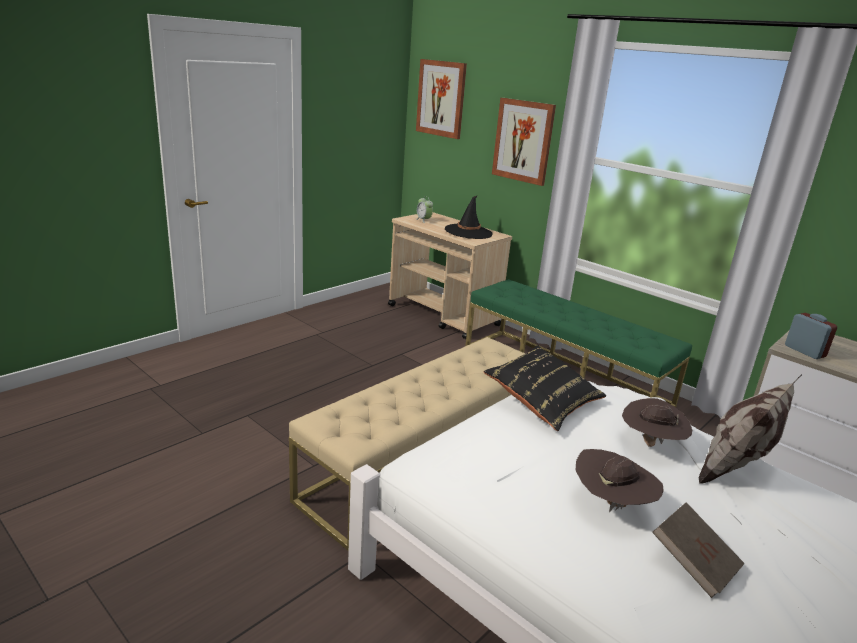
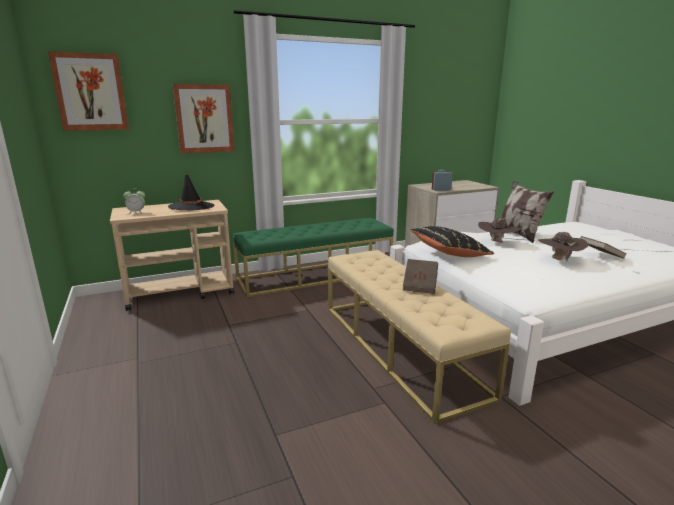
camera: 65 degrees left, 5 degrees down
none -> brown book [403,259,438,294]

